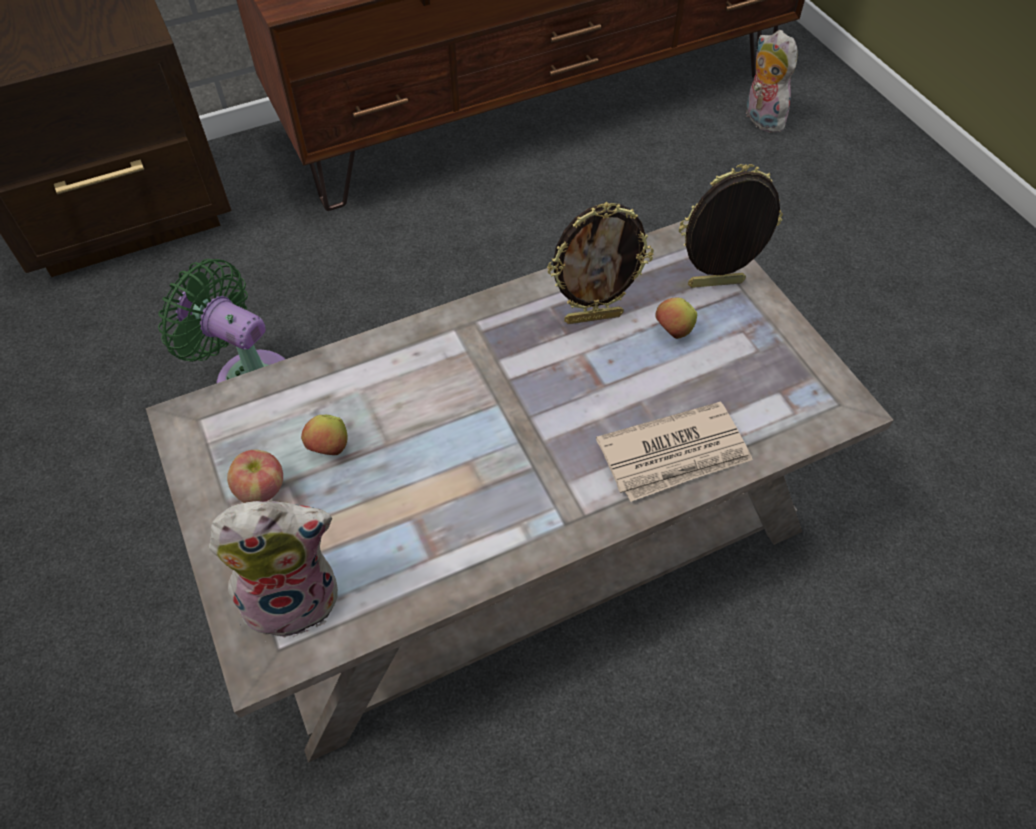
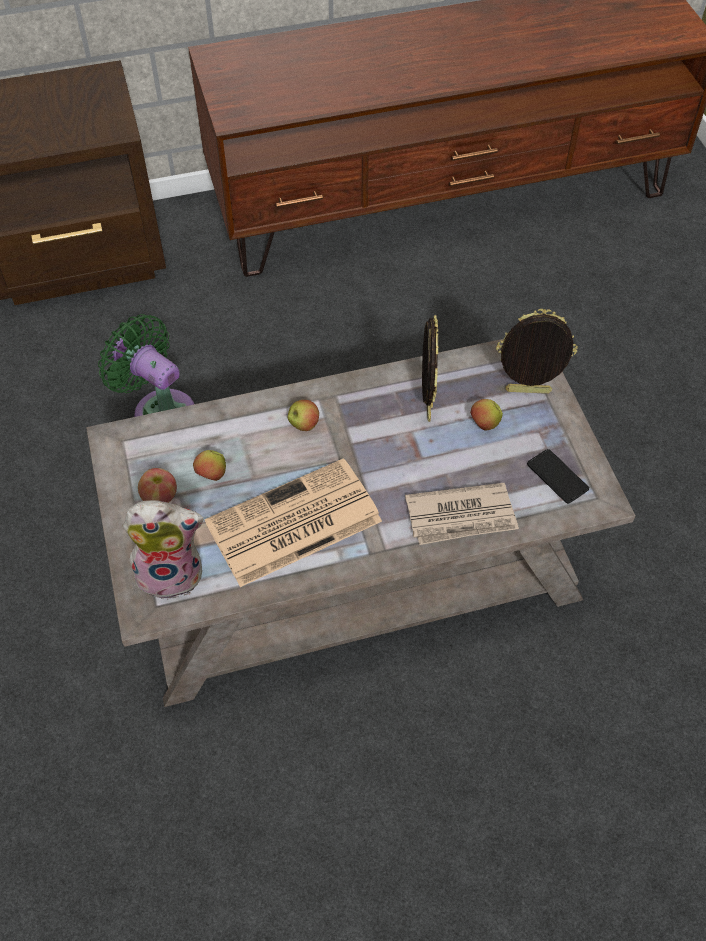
camera: 10 degrees right, 0 degrees up
picture frame [547,202,654,324] -> picture frame turned 90 degrees counterclockwise [422,315,438,422]
plush toy [746,30,798,133] -> none
none -> newspaper [205,458,382,587]
none -> apple [288,400,319,431]
none -> phone [527,449,589,503]

